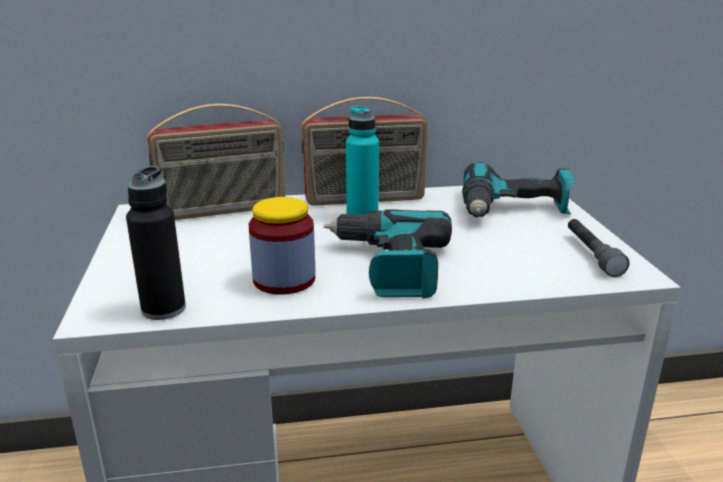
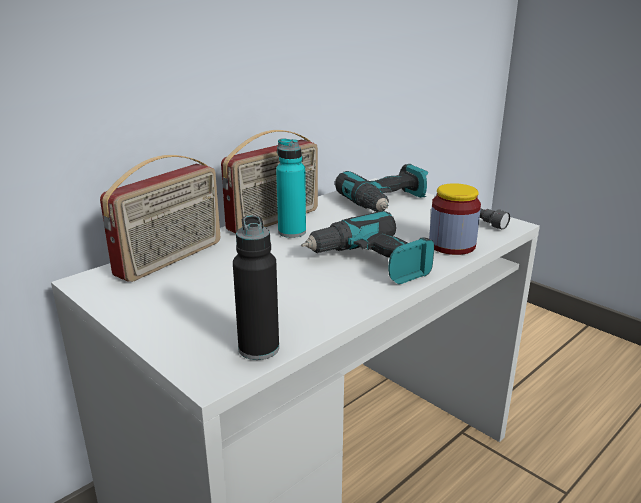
camera: 35 degrees left, 0 degrees up
jar [249,197,315,295] -> jar moved to [429,183,481,255]

